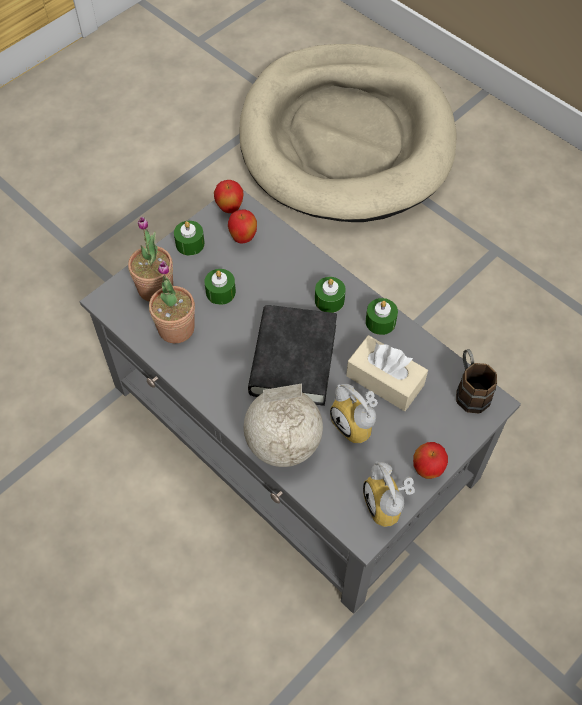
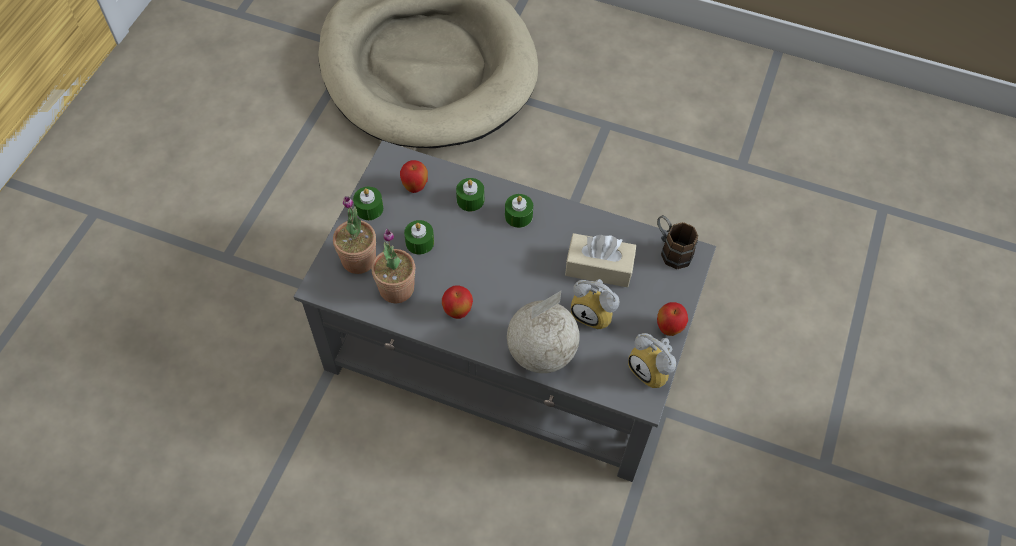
camera: 25 degrees left, 0 degrees up
apple [214,180,243,213] -> apple moved to [442,285,473,319]
black book [248,305,337,406] -> none
green candle [366,298,398,335] -> green candle moved to [456,178,484,211]

